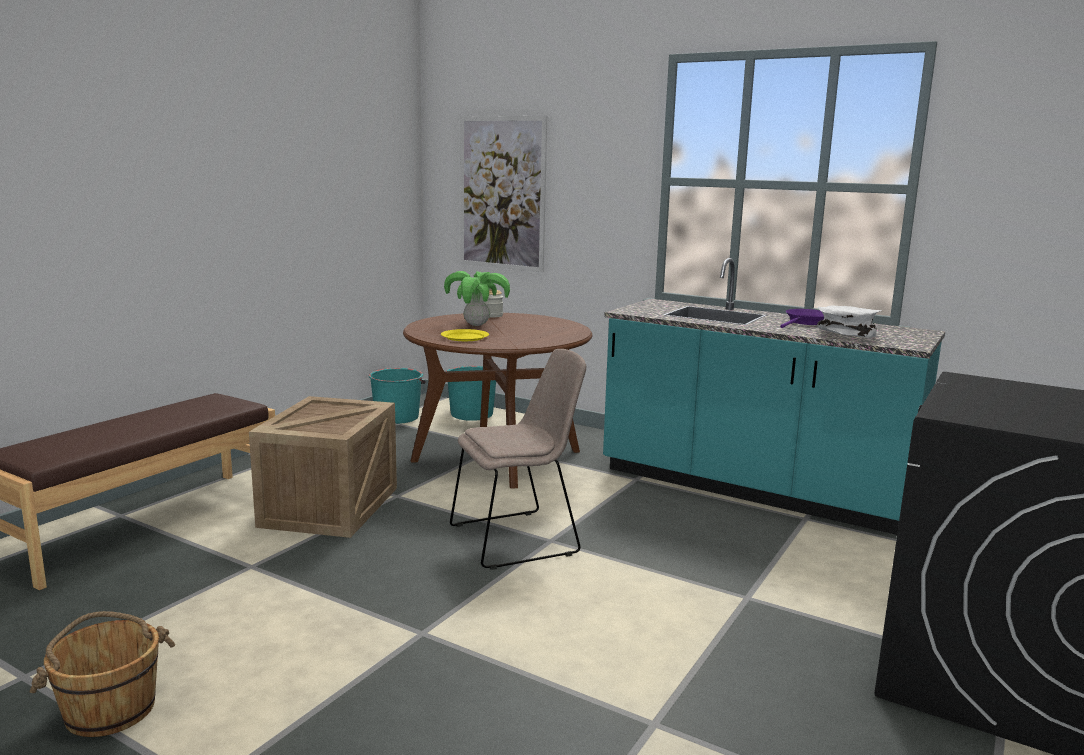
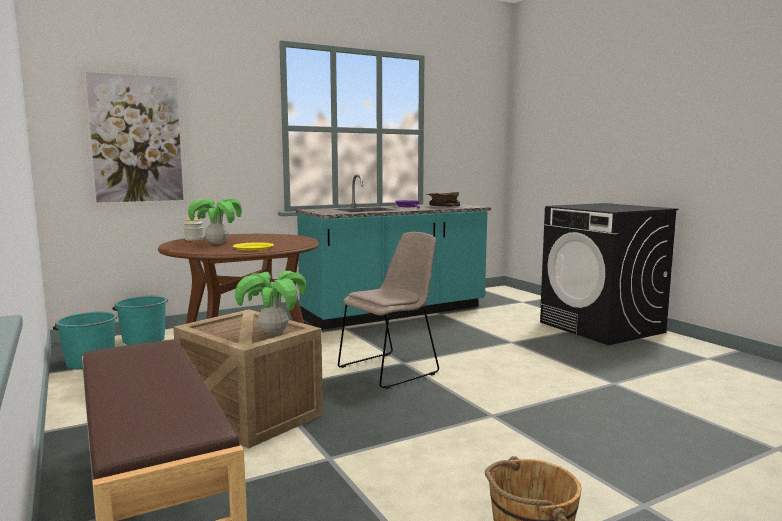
camera: 60 degrees left, 5 degrees down
beige chair [450,349,586,570] -> beige chair turned 45 degrees clockwise [338,232,439,389]
white bowl [817,305,882,338] -> brown bowl [426,192,460,207]
none -> potted plant [235,271,307,335]

